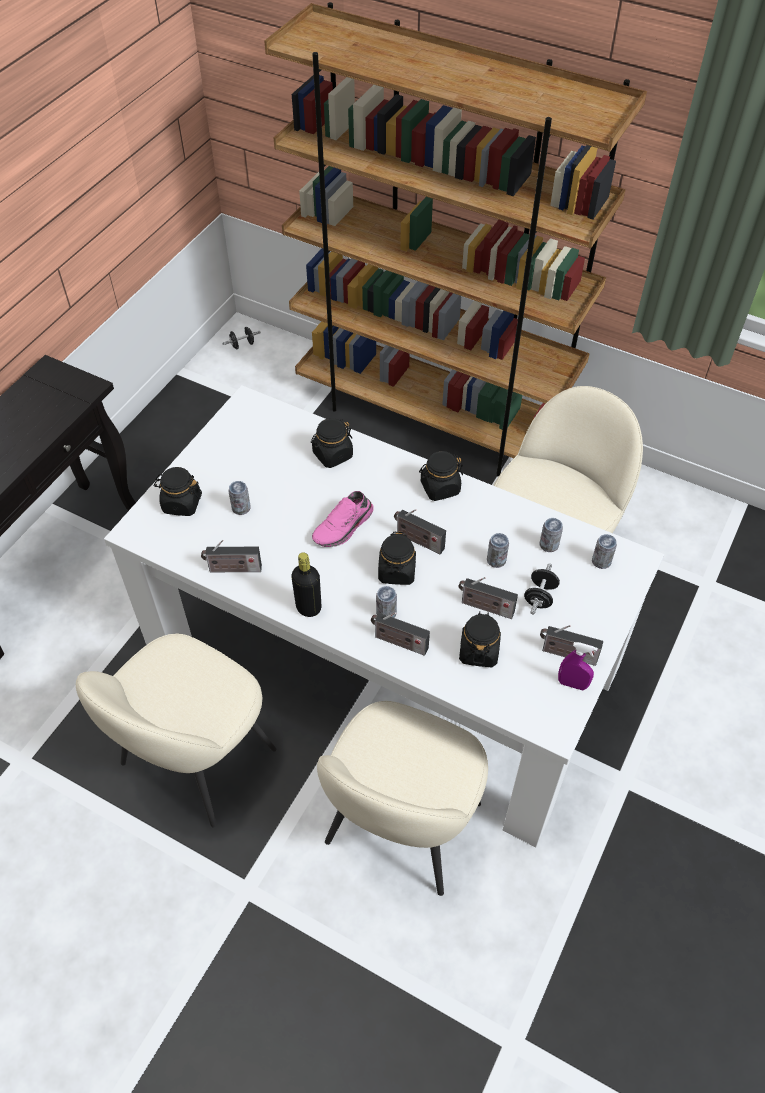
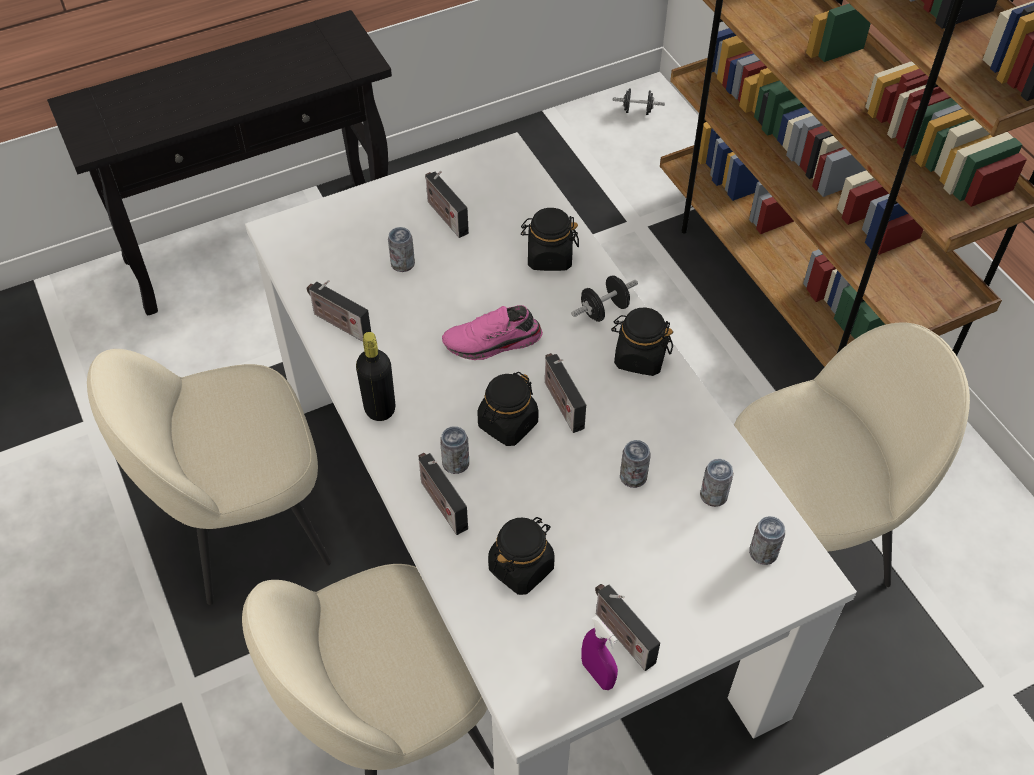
camera: 35 degrees right, 0 degrees up
black jar [153,467,202,516] -> none
radio [458,577,518,619] -> radio moved to [425,171,469,238]
black dumbbell [524,563,560,615] -> black dumbbell moved to [572,275,638,322]

